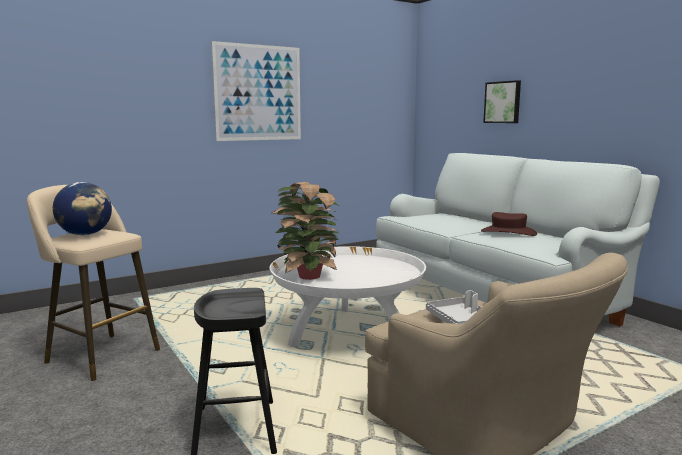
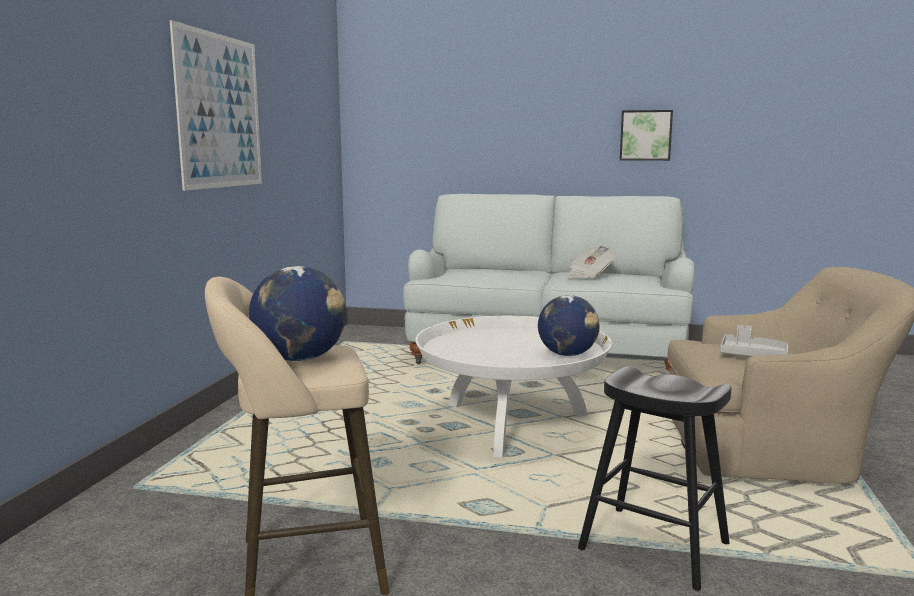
camera: 45 degrees left, 0 degrees up
potted plant [272,182,340,280] -> none
brown hat [481,212,537,236] -> newspaper [567,246,616,279]
picture [483,80,521,123] -> picture moved to [620,110,673,161]
none -> globe [538,295,599,356]

